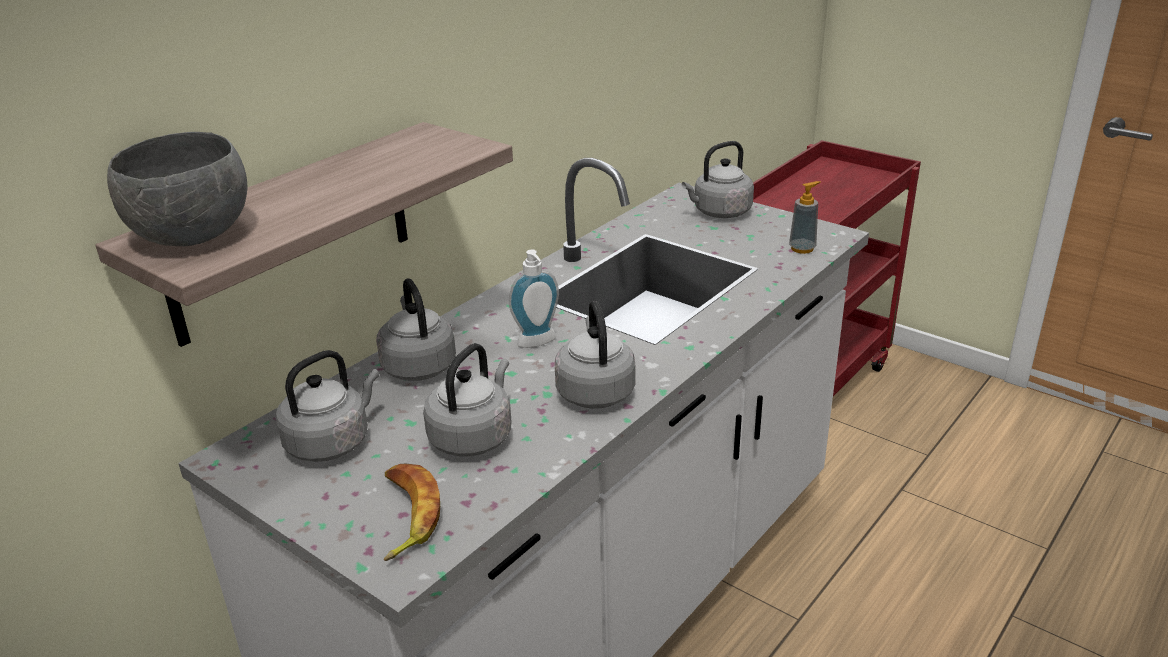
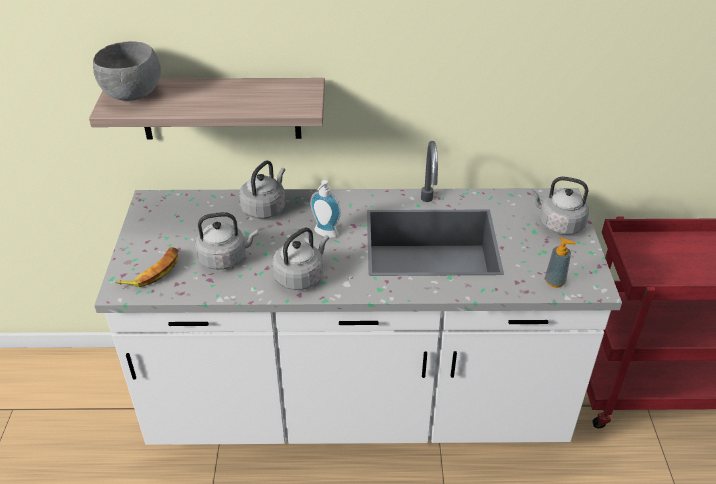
camera: 50 degrees right, 10 degrees up
grey kettle [276,350,379,462] -> none

